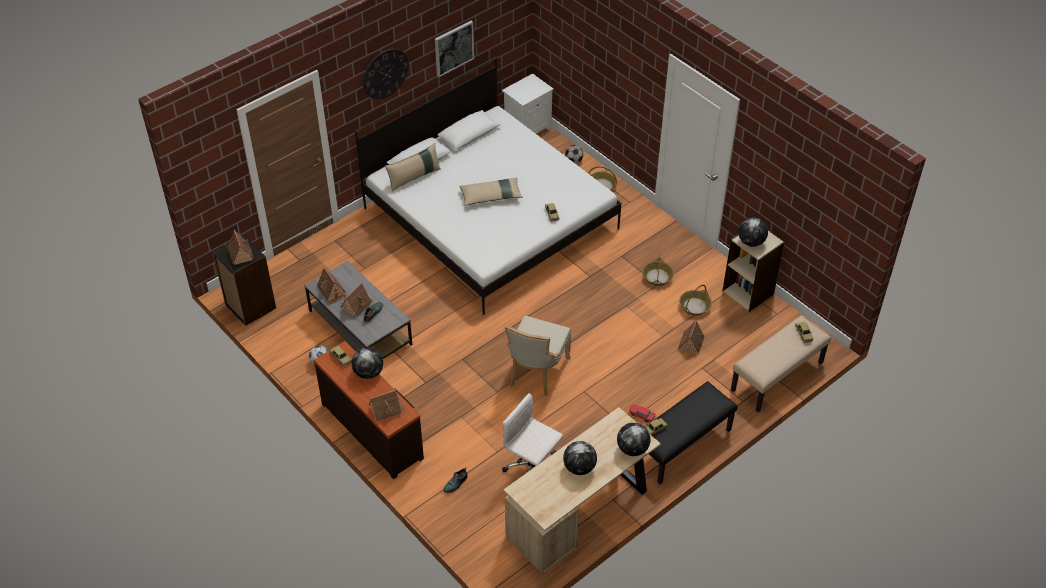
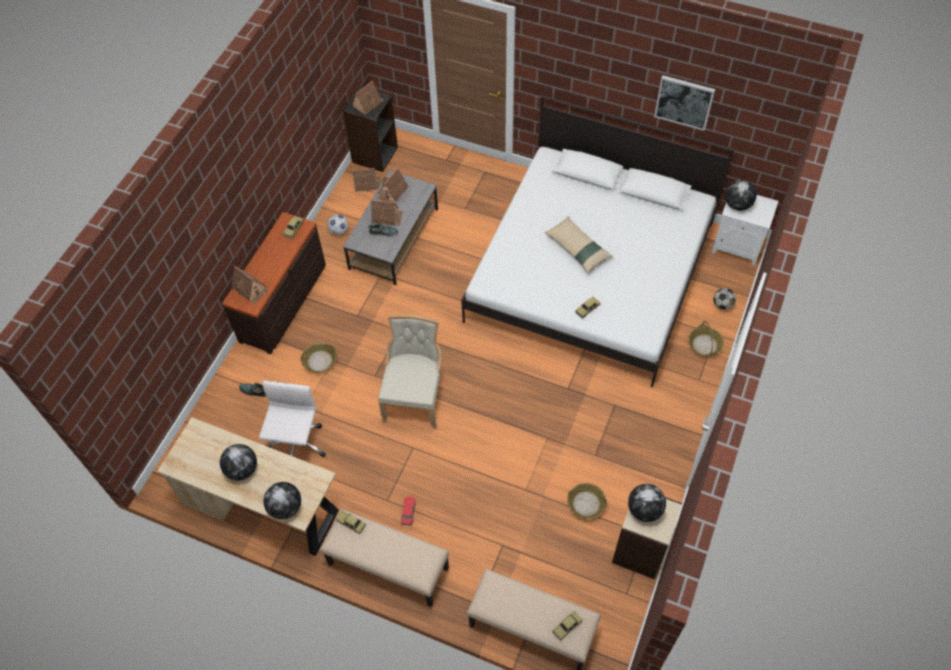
camera: 65 degrees right, 10 degrees up
globe [352,347,383,379] -> globe moved to [725,180,757,211]
wall clock [363,49,409,99] -> none
beige pillow [385,143,441,192] -> none
beige chair [505,316,571,396] -> beige chair turned 105 degrees clockwise [378,315,441,429]
basket [642,254,674,286] -> basket moved to [301,342,337,373]
black bench [645,381,738,484] -> beige bench [320,509,449,607]
toy house [678,320,705,354] -> toy house moved to [352,168,381,192]

